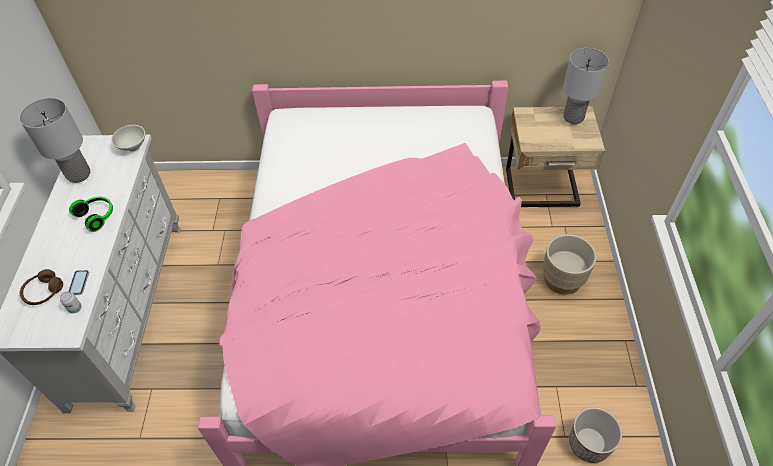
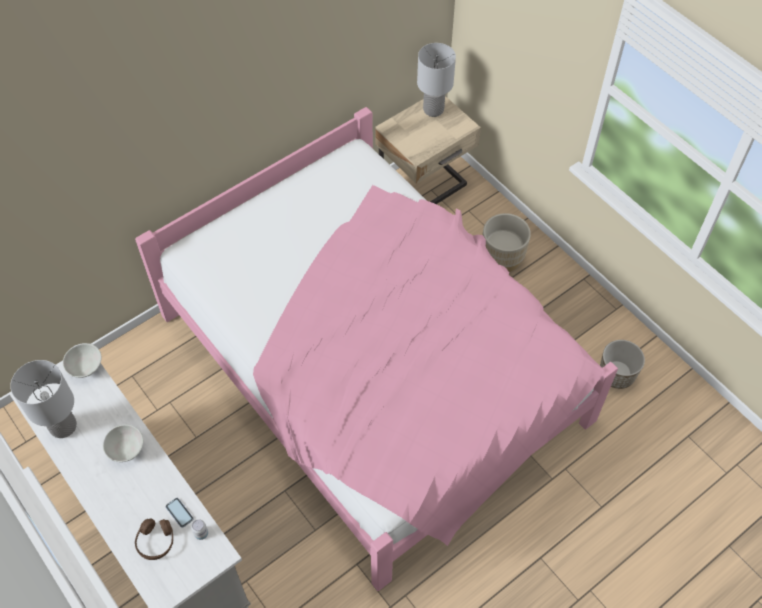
camera: 40 degrees left, 5 degrees up
headphones [69,197,113,232] -> white bowl [103,424,143,462]

